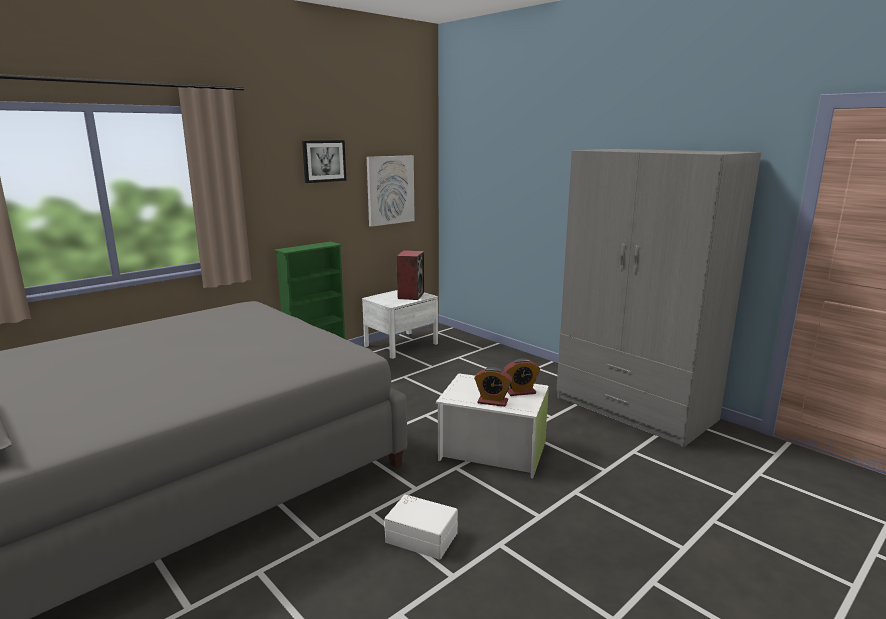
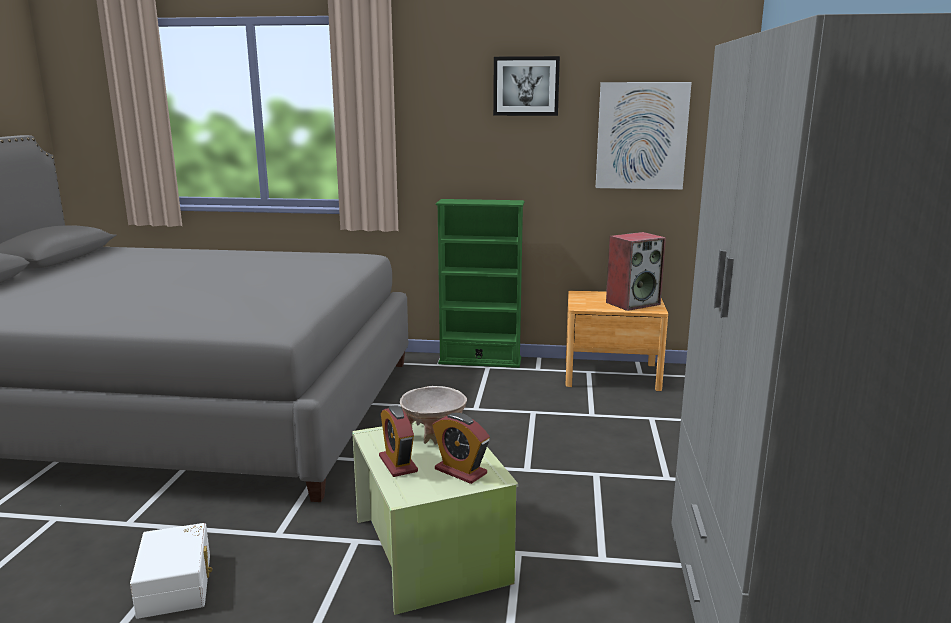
camera: 50 degrees right, 0 degrees up
white nightstand [362,290,438,359] -> brown nightstand [565,291,668,391]
white storage box [436,373,549,479] -> green storage box [352,421,518,615]
none -> beige bowl [400,386,467,445]

